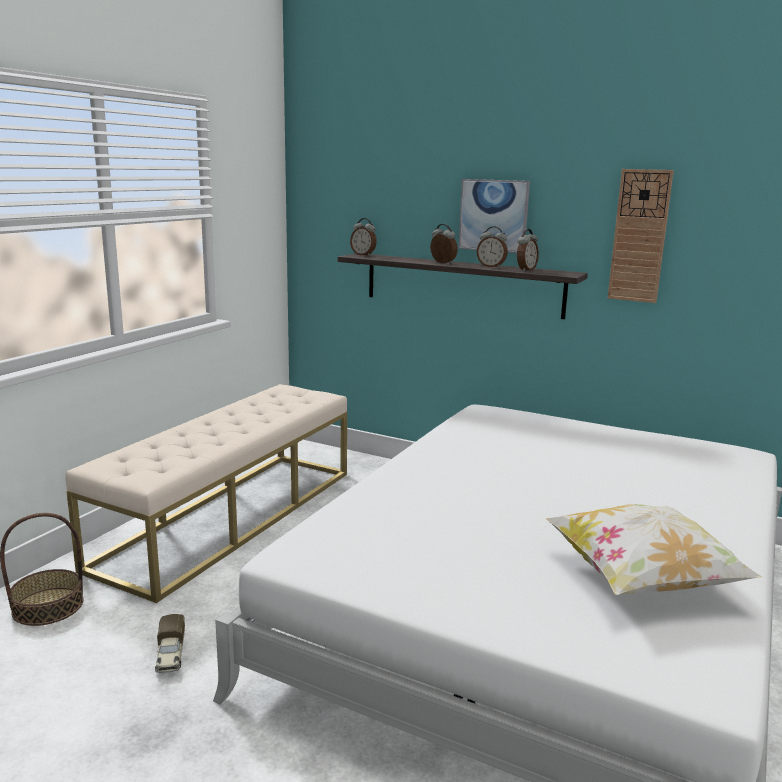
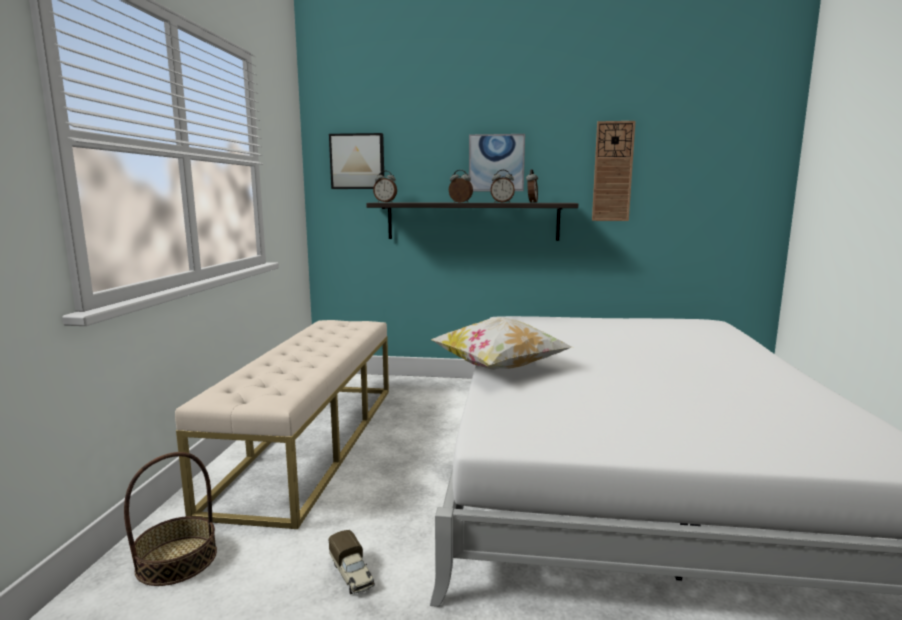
camera: 20 degrees left, 5 degrees down
pillow [546,504,762,595] -> pillow moved to [431,317,571,370]
none -> picture [329,133,384,189]

